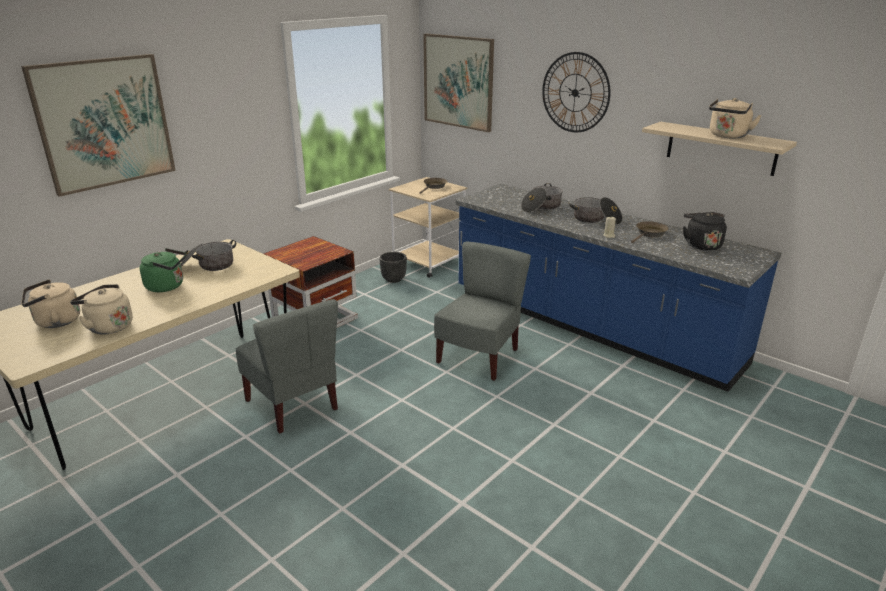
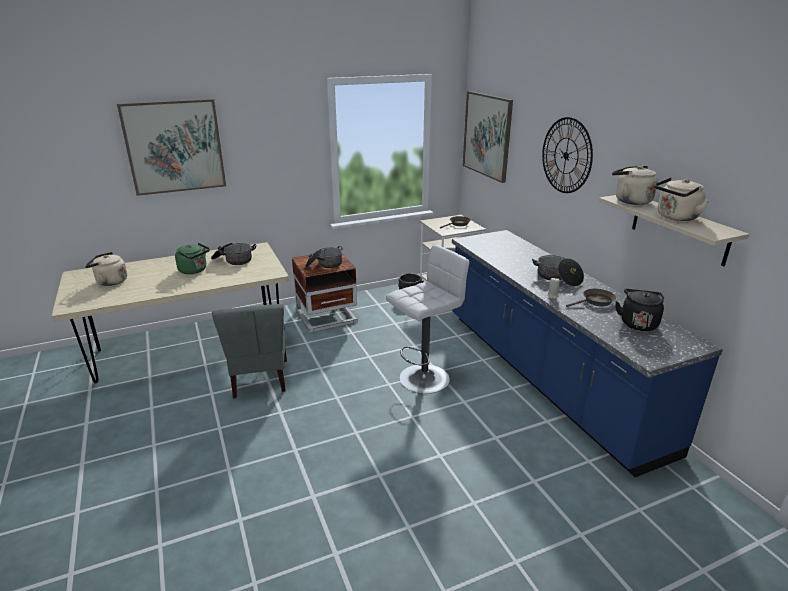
camera: 25 degrees right, 0 degrees up
beige kettle [70,284,133,334] -> beige kettle moved to [612,166,658,205]
grey chair [434,242,531,381] -> white stool [386,245,470,394]
cooking pot [521,183,563,212] -> cooking pot moved to [305,246,343,268]

